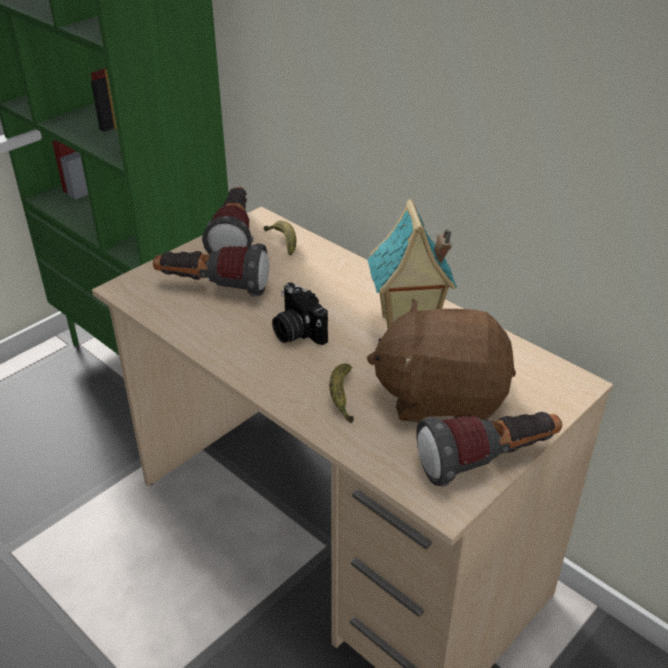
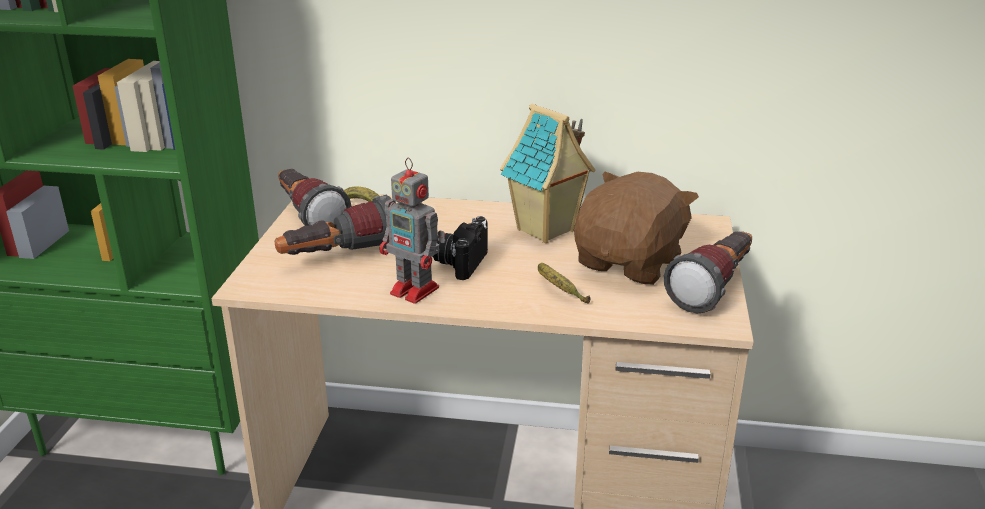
camera: 35 degrees left, 10 degrees down
camera [272,282,328,345] -> camera turned 90 degrees clockwise [433,216,488,280]
brown plush toy [367,299,516,423] -> brown plush toy turned 150 degrees clockwise [574,172,699,285]
none -> toy robot [380,157,446,304]

